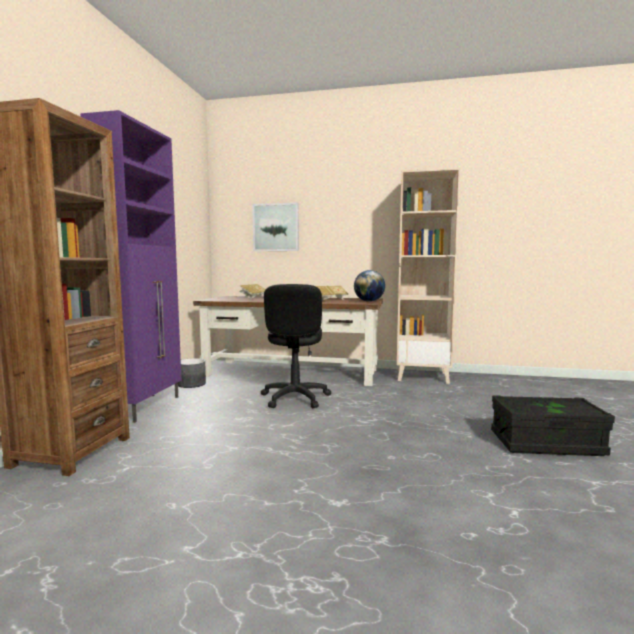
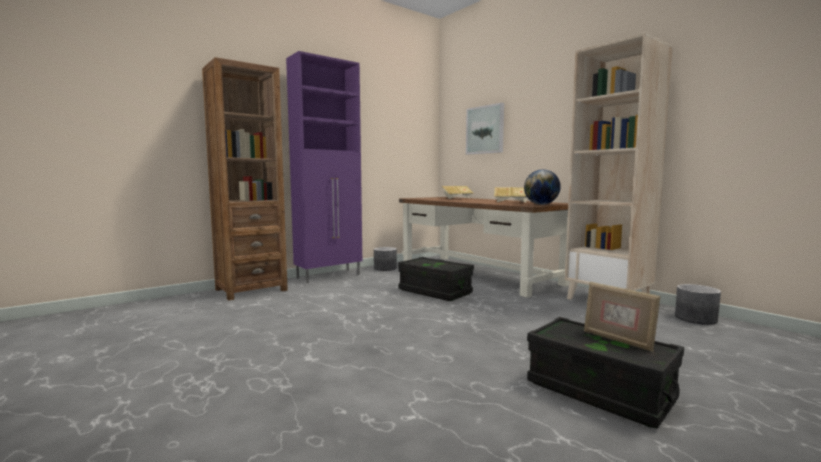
camera: 40 degrees right, 0 degrees up
black office chair [261,284,331,408] -> black storage box [398,257,474,301]
none -> picture frame [584,282,660,352]
none -> grey planter [675,284,721,325]

